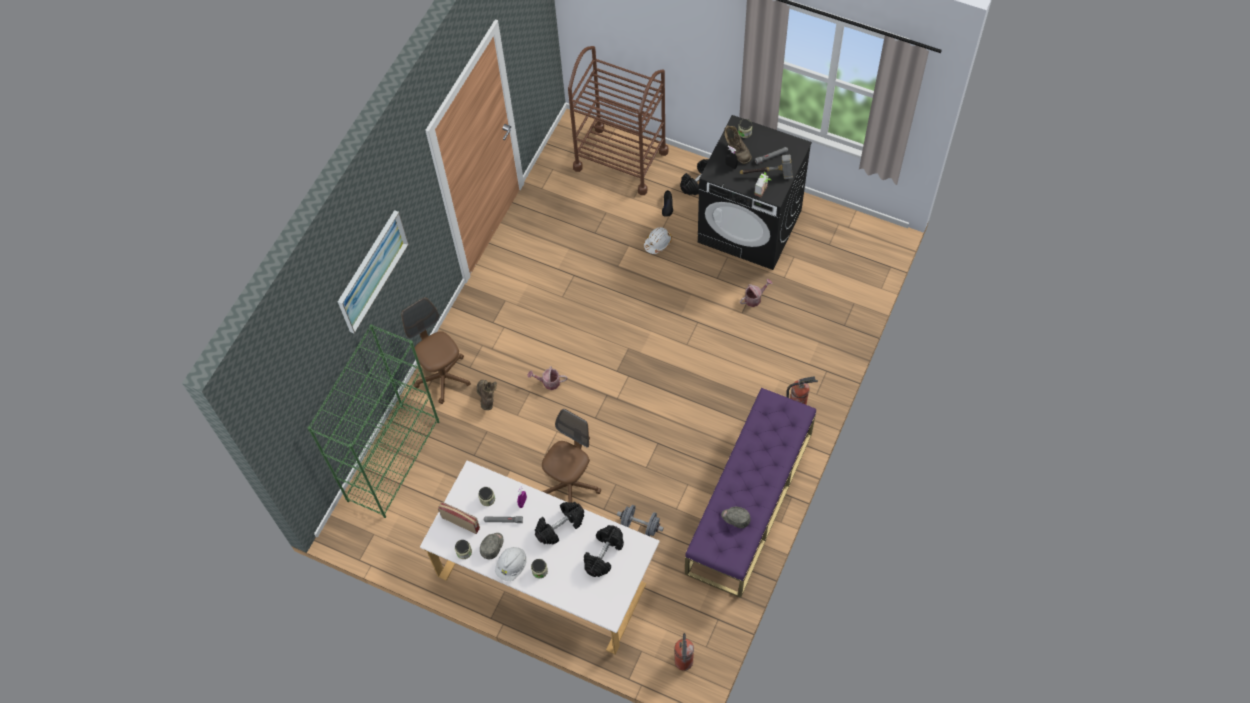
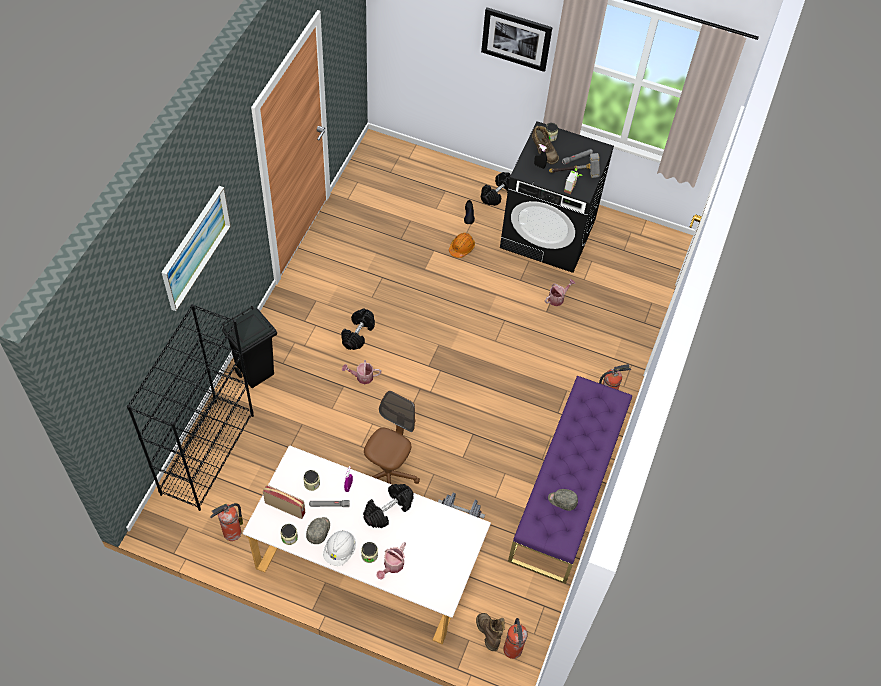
camera: 10 degrees left, 5 degrees down
green bookcase [308,324,439,518] -> black bookcase [127,304,254,511]
brown office chair [402,297,471,404] -> black trash can [222,306,277,388]
brown boot [477,380,497,410] -> brown boot moved to [476,613,505,651]
brown cart [568,46,668,195] -> none
black dumbbell [584,525,624,577] -> black dumbbell moved to [341,309,375,350]
white hard hat [644,227,672,254] -> orange hard hat [449,233,475,258]
none -> fire extinguisher [210,503,243,541]
none -> watering can [377,542,406,579]
none -> picture [481,7,552,72]

